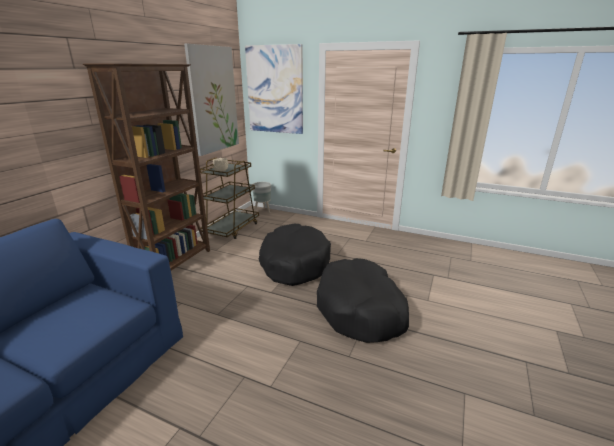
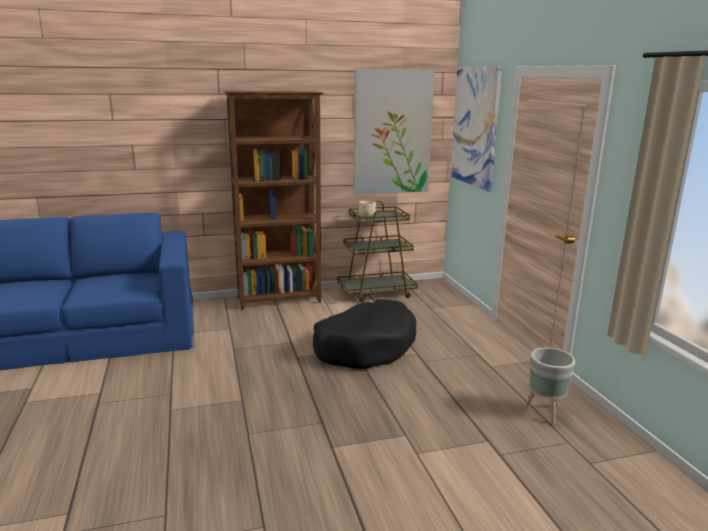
camera: 50 degrees right, 5 degrees down
grey planter [252,182,271,213] -> grey planter moved to [525,348,575,424]
black dog bed [317,258,409,343] -> none

